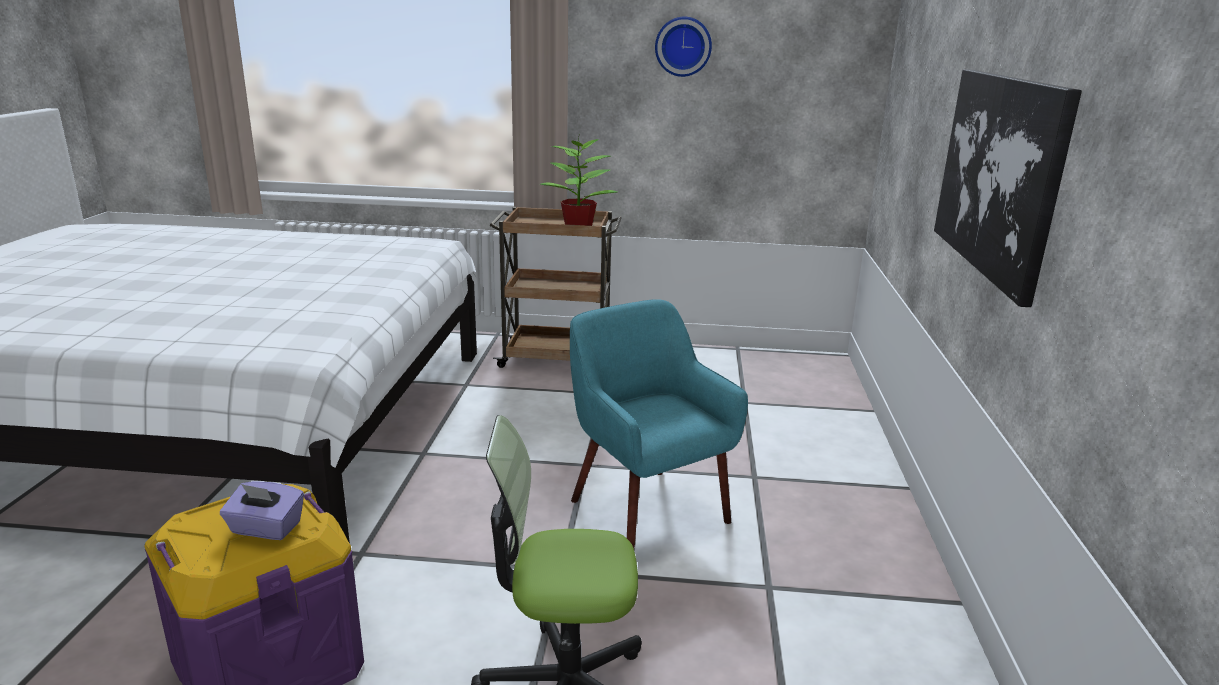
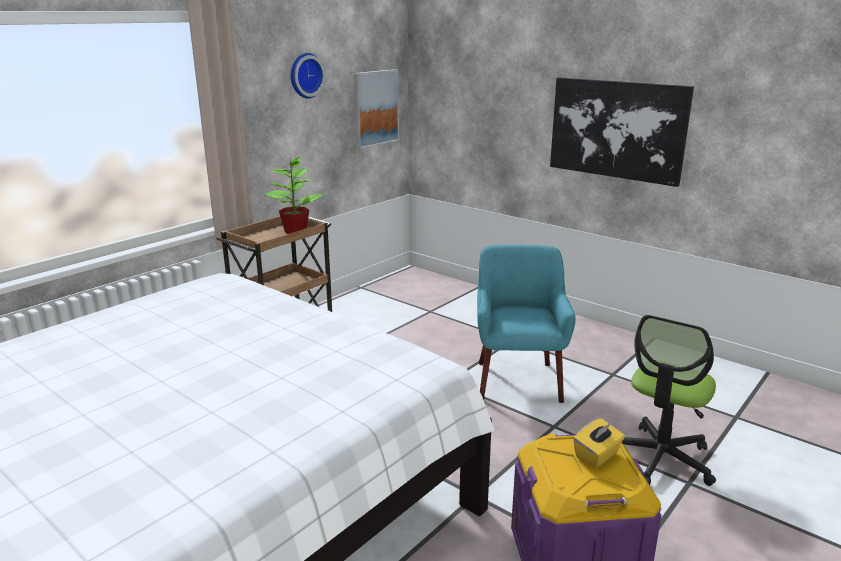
camera: 55 degrees left, 0 degrees up
purple tissue box [220,481,304,540] -> yellow tissue box [573,418,625,468]
turquoise armchair [570,299,748,549] -> turquoise armchair turned 90 degrees clockwise [477,245,576,403]
none -> picture [354,69,399,149]

